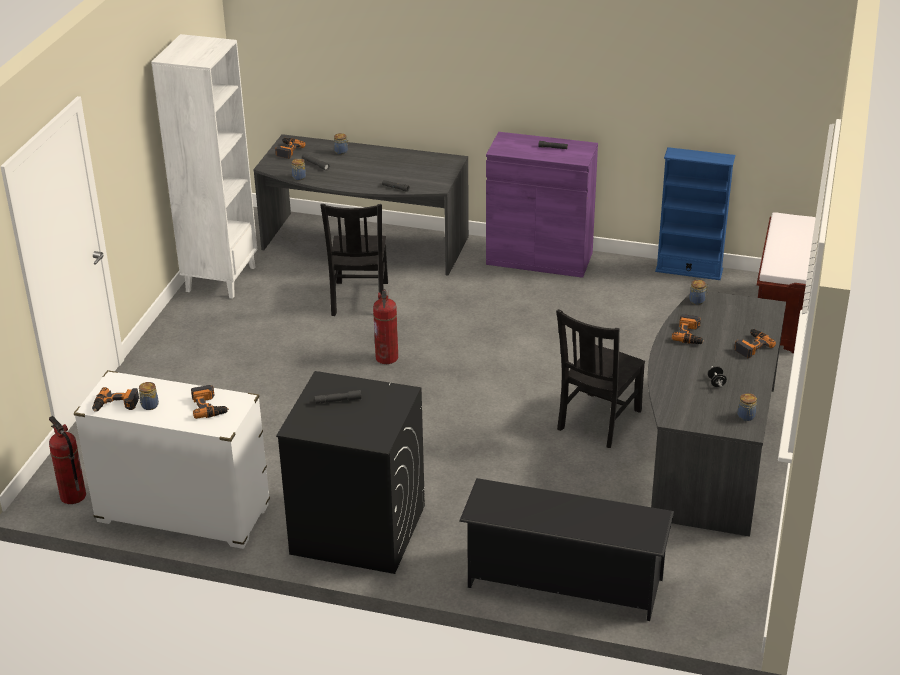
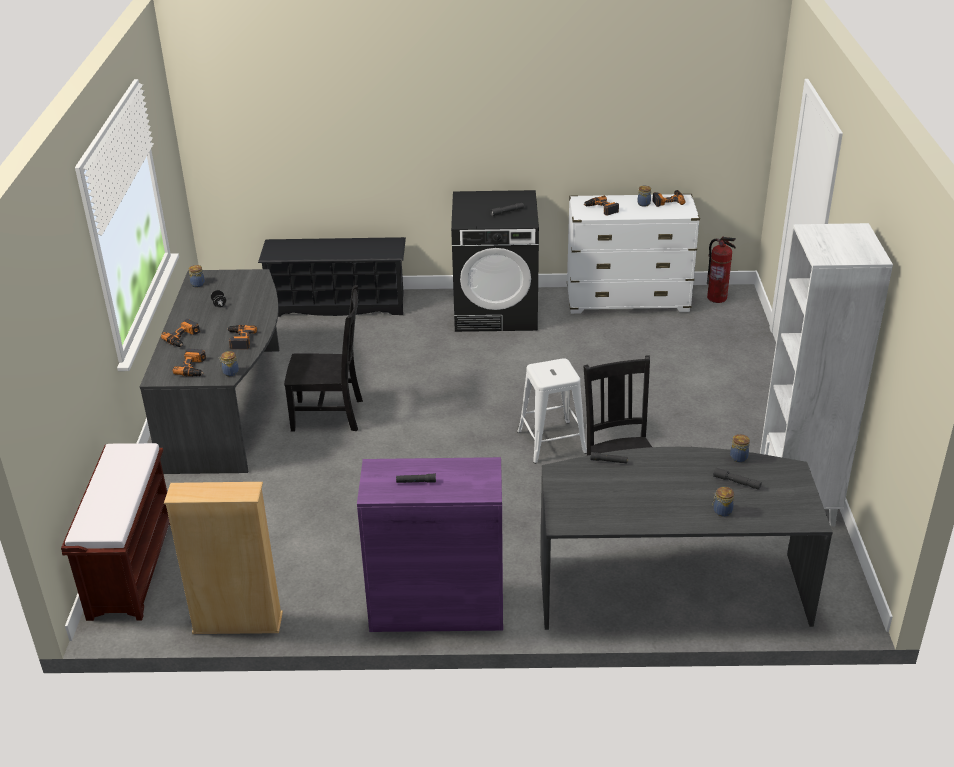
camera: 165 degrees right, 0 degrees up
power drill [275,138,306,159] -> power drill moved to [173,349,206,376]
fire extinguisher [373,289,398,364] -> white stool [517,358,587,464]
black chair [556,309,645,448] -> black chair turned 75 degrees clockwise [284,285,363,432]
blue bookcase [655,147,735,280] -> beige bookcase [164,482,283,634]

